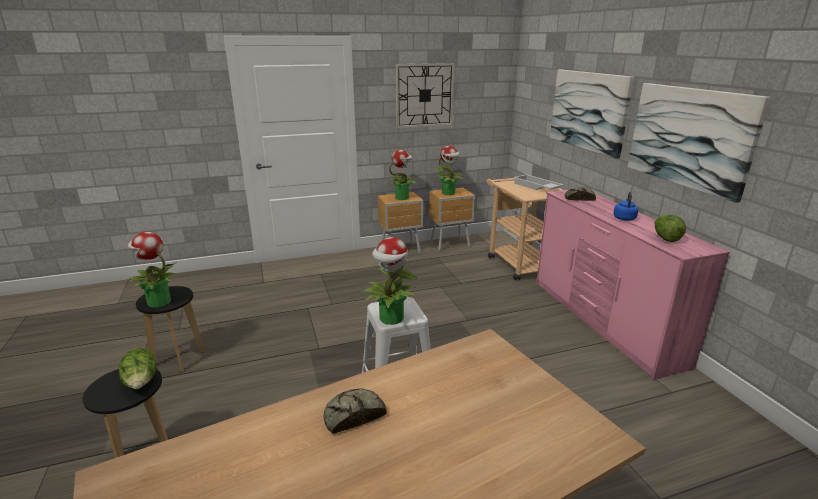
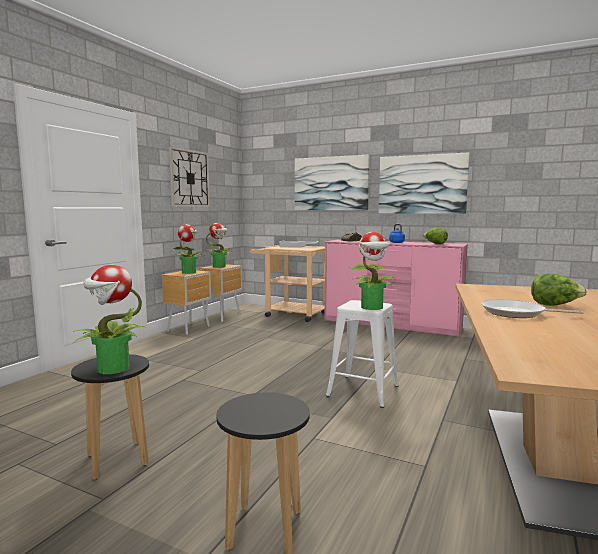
camera: 45 degrees left, 15 degrees down
lettuce [119,348,157,389] -> lettuce moved to [531,273,587,306]
bread [324,388,387,434] -> frying pan [481,299,584,318]

